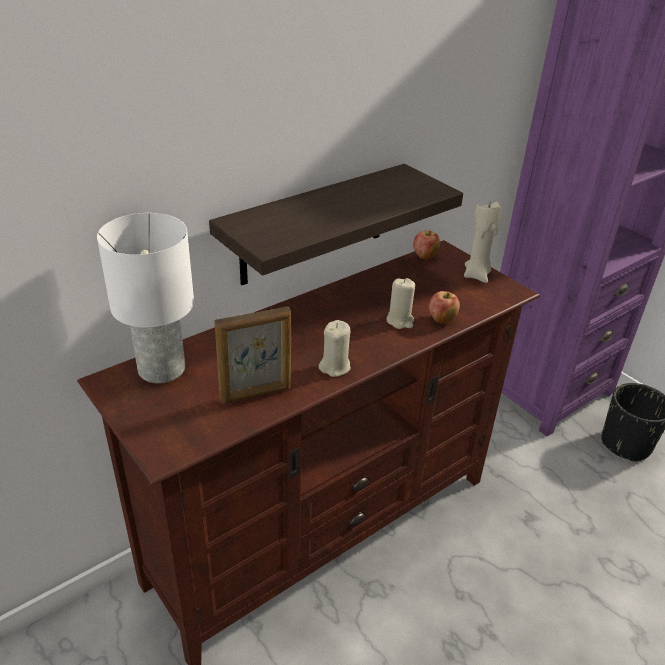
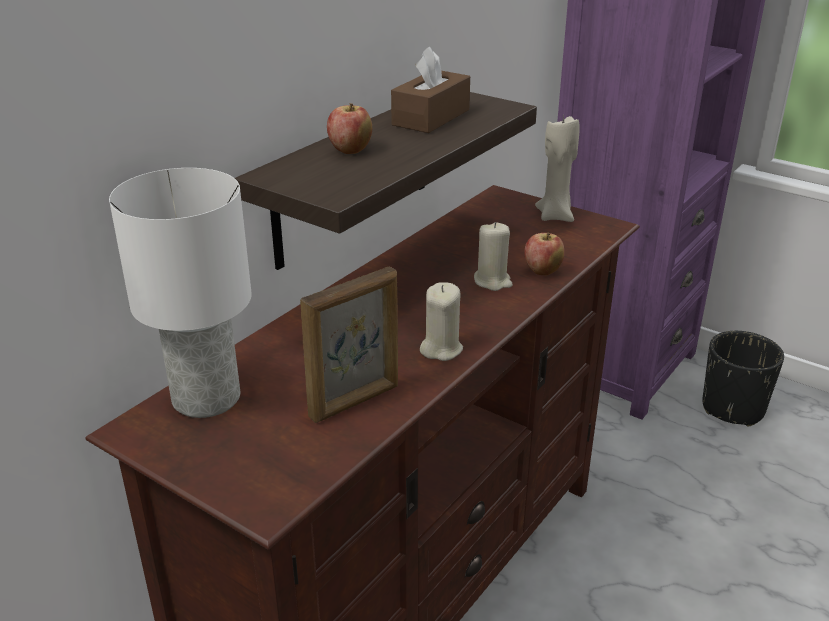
camera: 15 degrees left, 5 degrees down
apple [413,231,440,259] -> apple moved to [327,103,372,154]
none -> brown tissue box [391,47,470,133]

